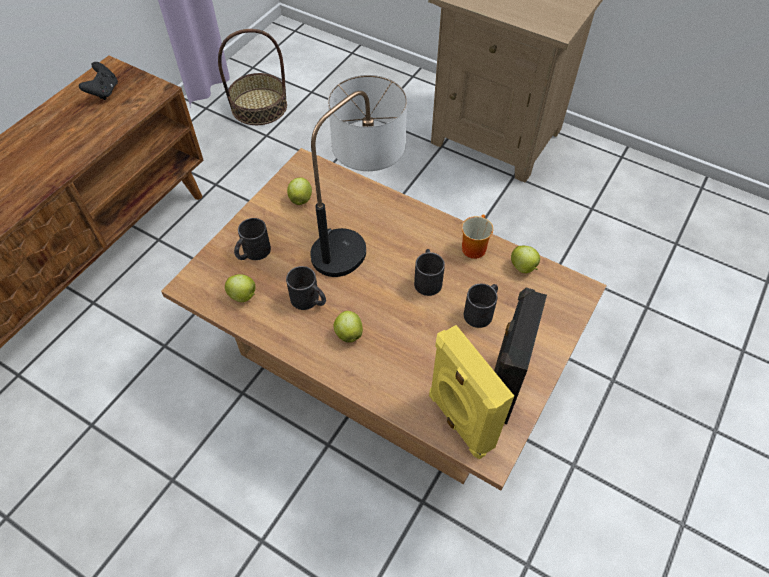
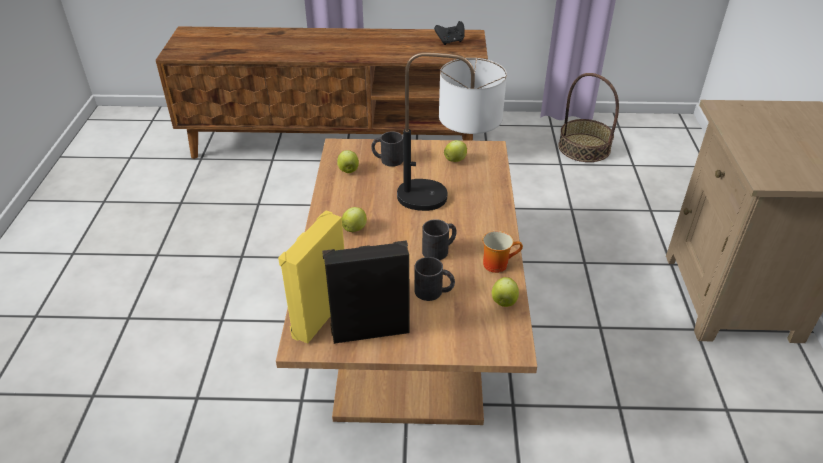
camera: 60 degrees right, 15 degrees down
black mug [286,266,326,310] -> none

